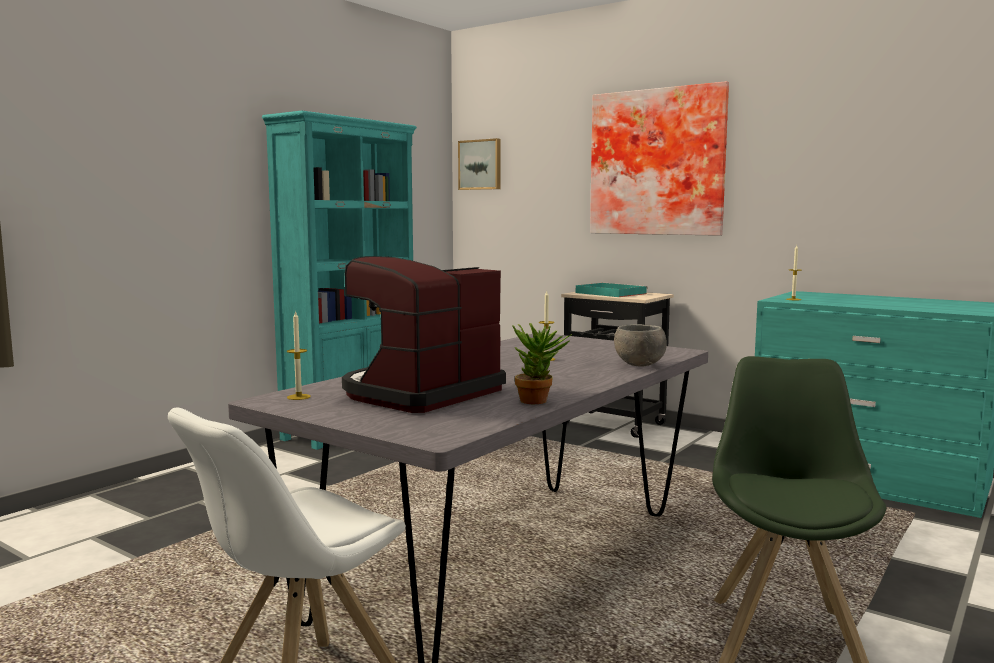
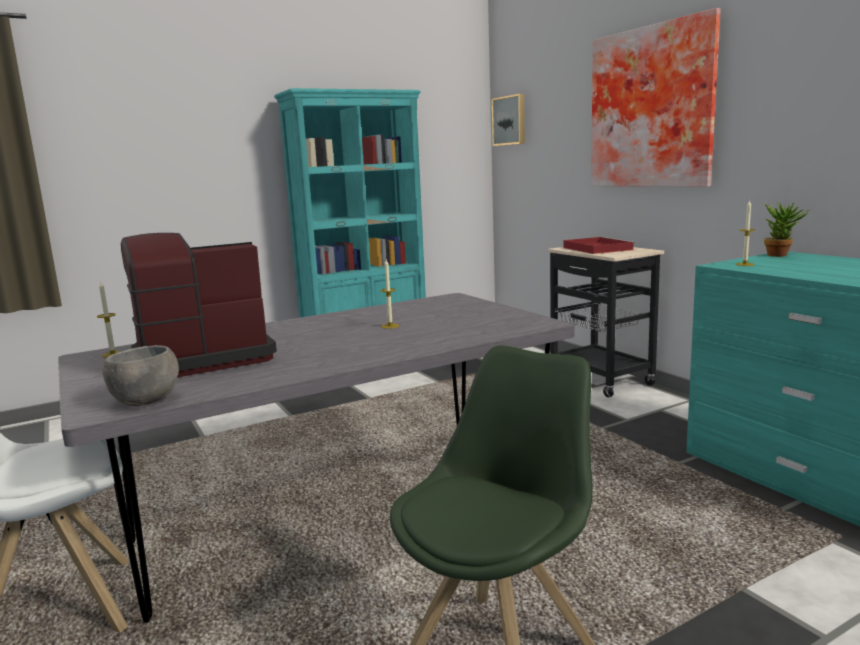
camera: 25 degrees right, 5 degrees up
potted plant [512,323,572,404] -> potted plant moved to [764,202,809,257]
turquoise tray [576,283,648,297] -> red tray [563,237,635,254]
grey bowl [614,324,667,367] -> grey bowl moved to [103,345,179,406]

